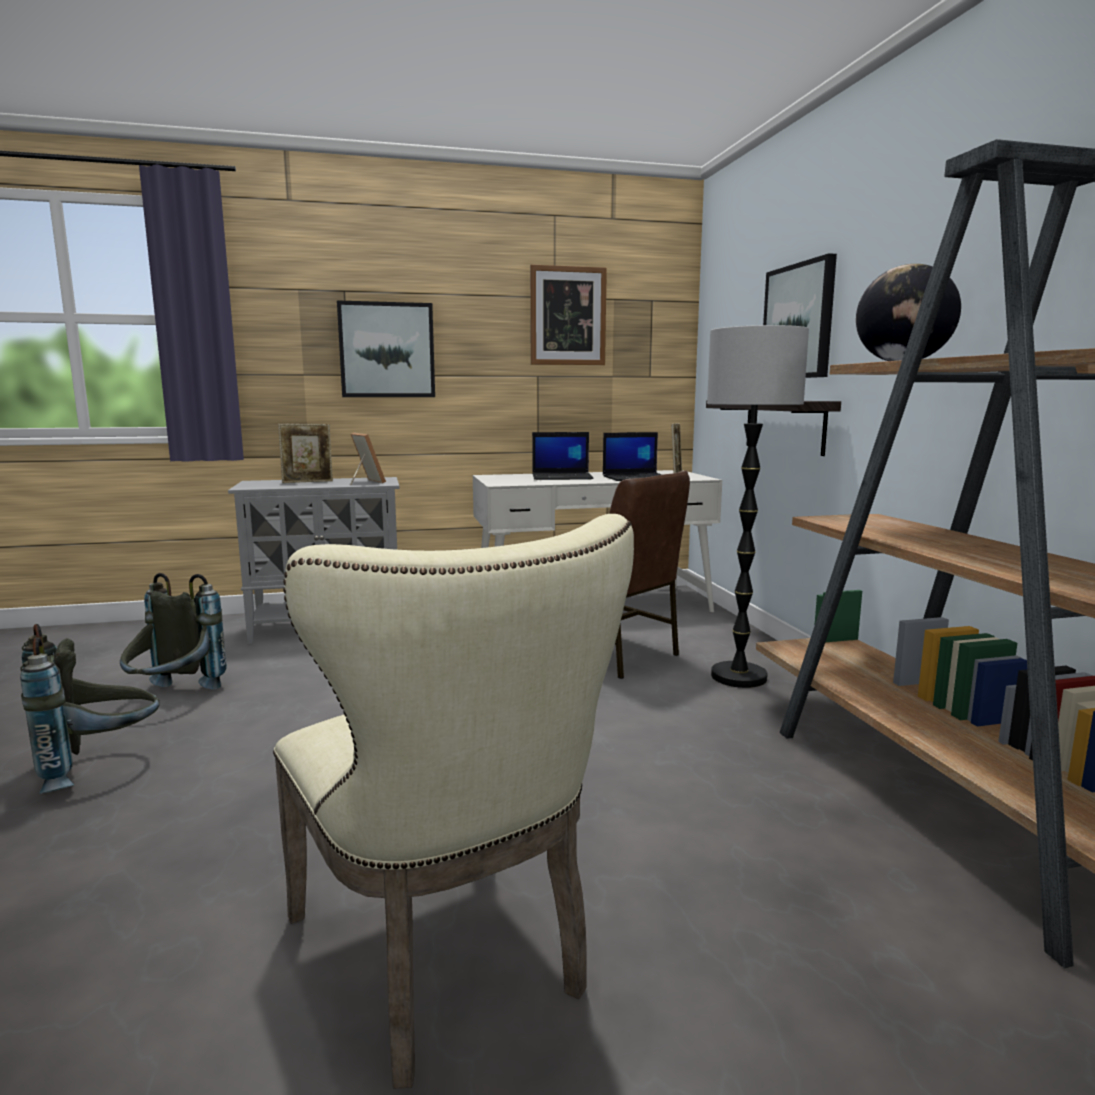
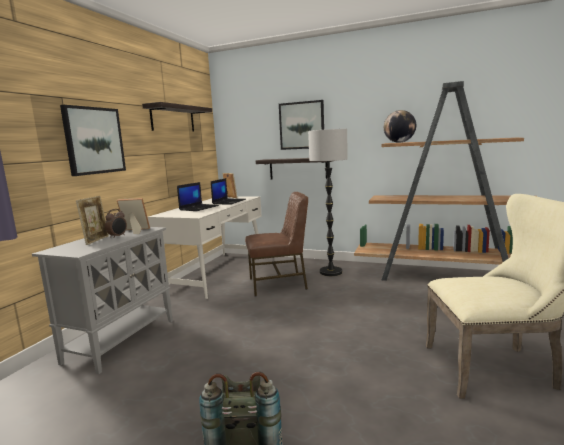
camera: 55 degrees left, 0 degrees up
grey backpack [120,573,227,690] -> none
picture [530,264,607,365] -> shelf [142,102,212,131]
none -> alarm clock [105,209,127,237]

